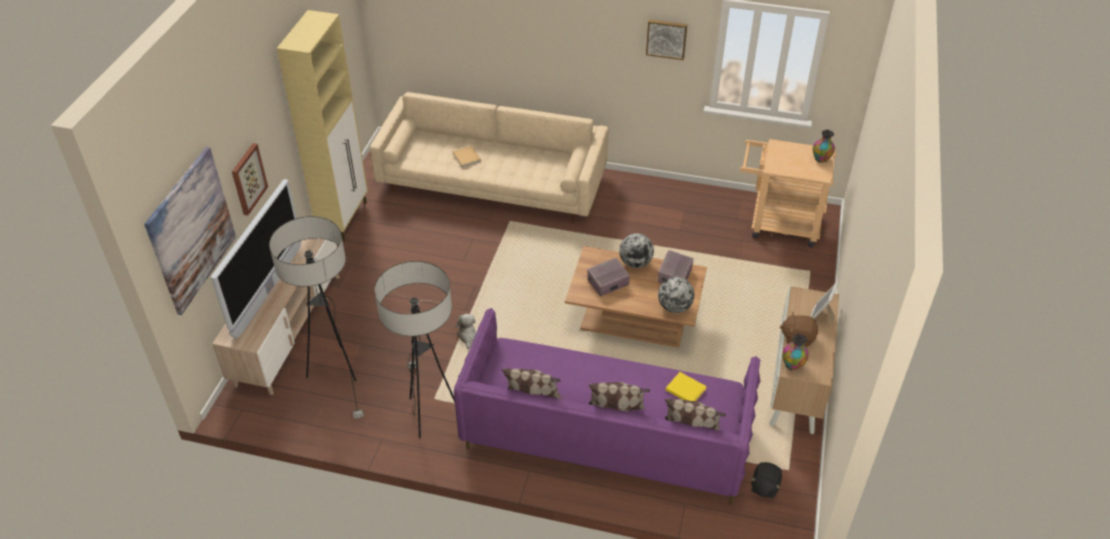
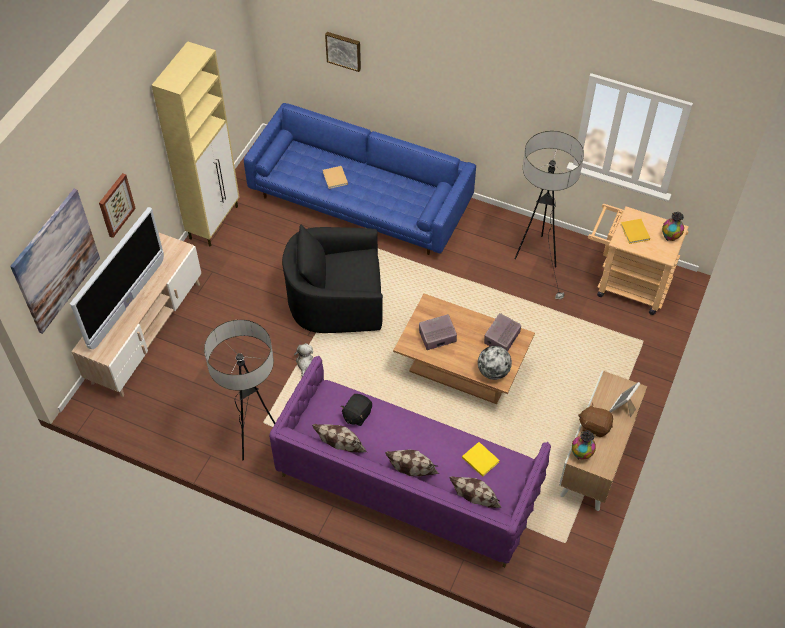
camera: 10 degrees right, 10 degrees up
floor lamp [269,216,364,418] -> floor lamp moved to [515,131,584,299]
beige sofa [370,92,609,222] -> blue sofa [244,103,476,255]
globe [619,233,654,268] -> none
picture [646,19,687,60] -> picture moved to [325,32,361,72]
black plush toy [751,462,782,498] -> black plush toy moved to [341,394,372,426]
none -> black armchair [282,225,383,333]
none -> yellow book [620,219,650,244]

